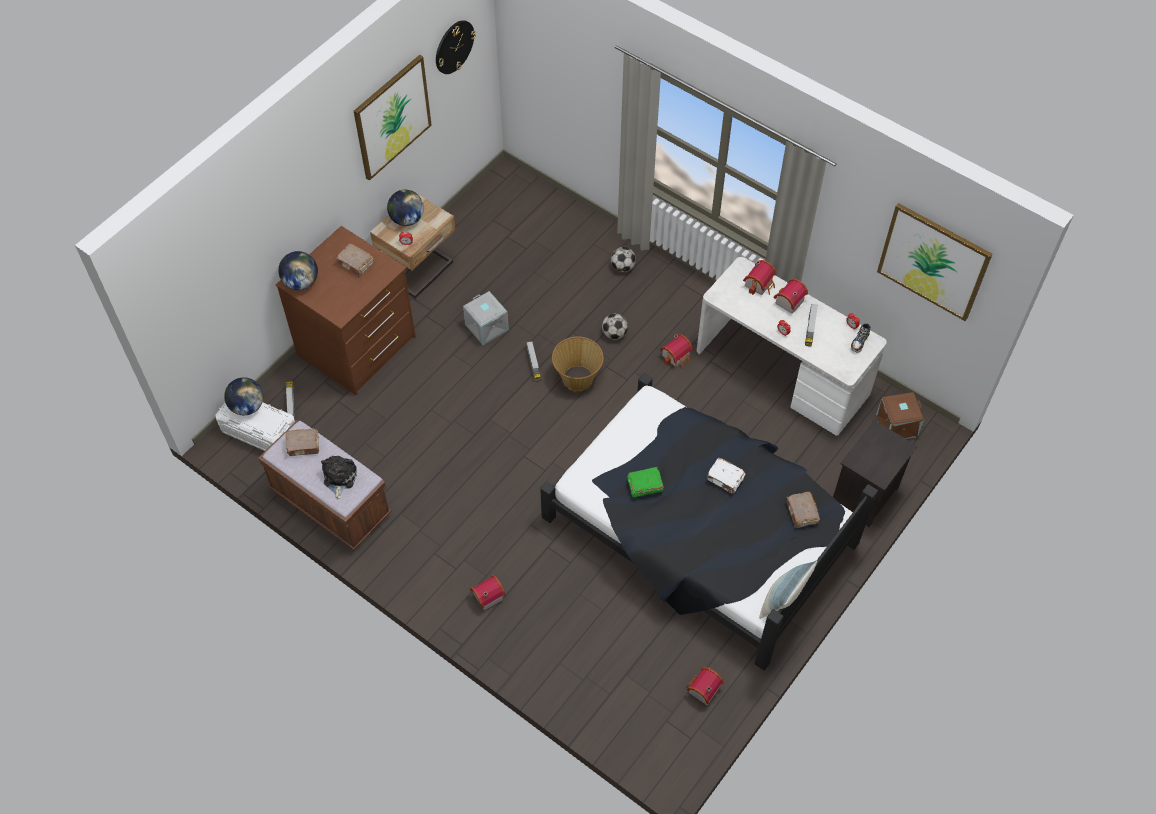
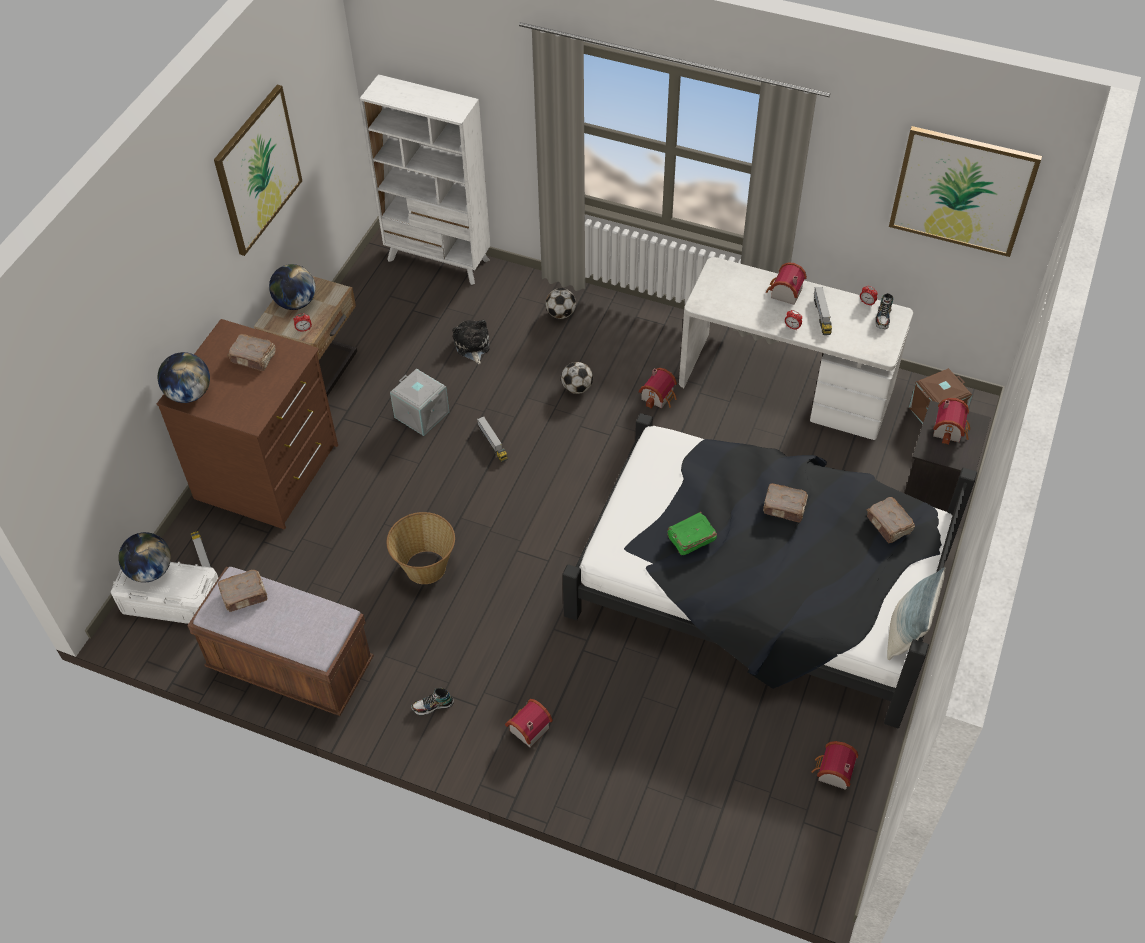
camera: 15 degrees left, 5 degrees down
plush toy [321,455,357,500] -> plush toy moved to [452,320,490,365]
wall clock [436,20,476,74] -> none
basket [552,336,604,391] -> basket moved to [387,512,455,584]
white book [707,458,745,494] -> brown book [763,483,808,523]
toy house [743,260,776,295] -> toy house moved to [933,398,970,445]
none -> white bookcase [360,74,490,285]
none -> shoe [411,688,454,715]

